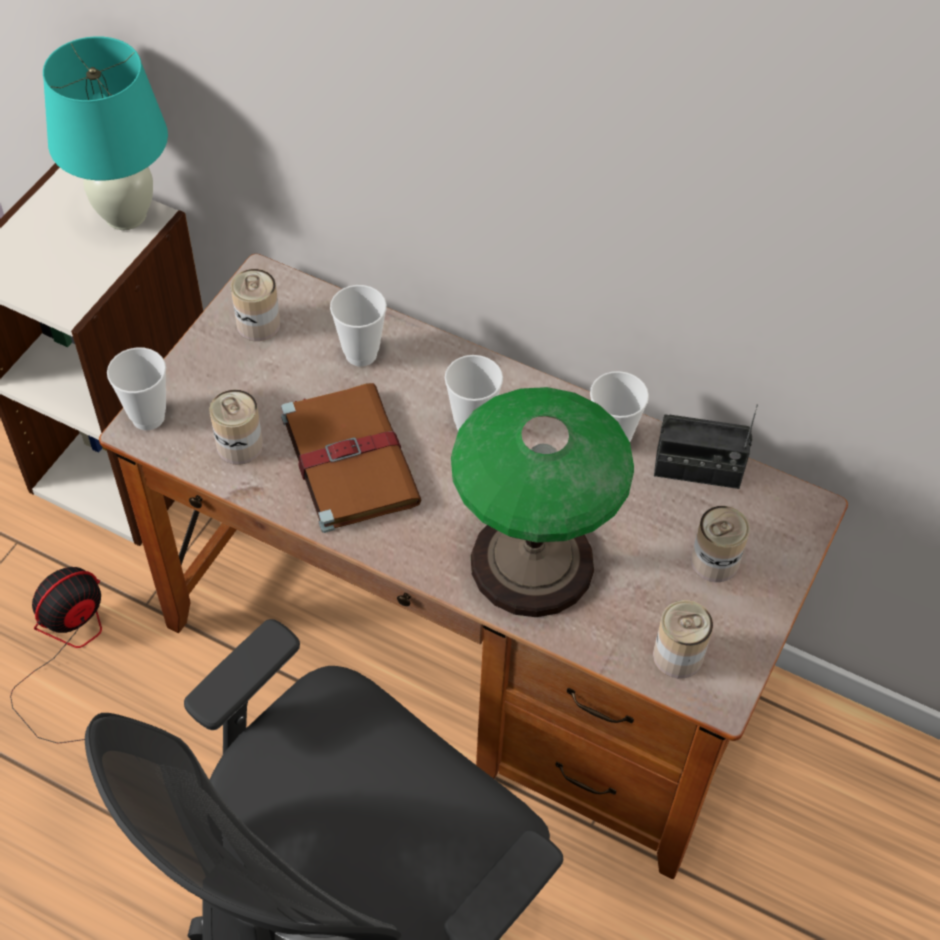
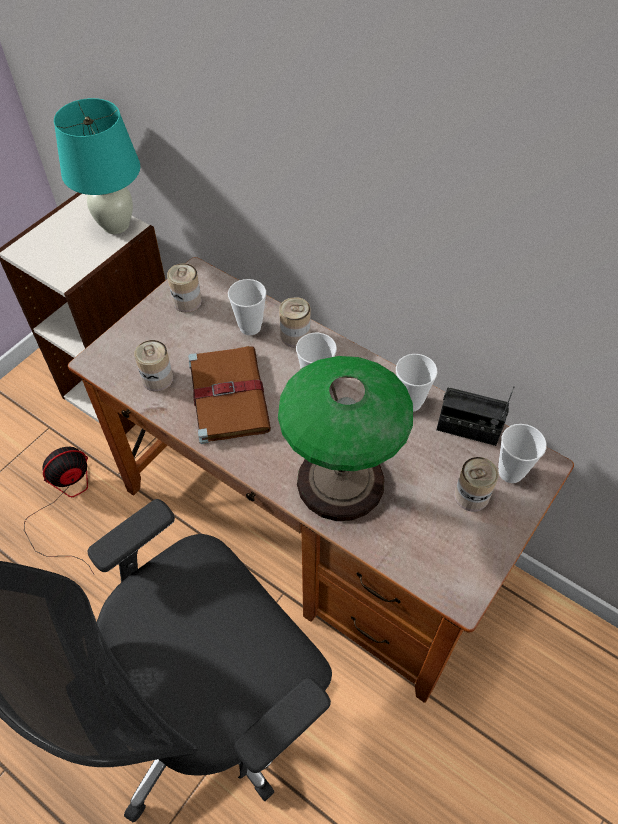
camera: 10 degrees right, 0 degrees up
cup [107,347,166,430] -> cup moved to [498,424,547,483]
can [653,600,713,678] -> can moved to [279,297,310,348]

